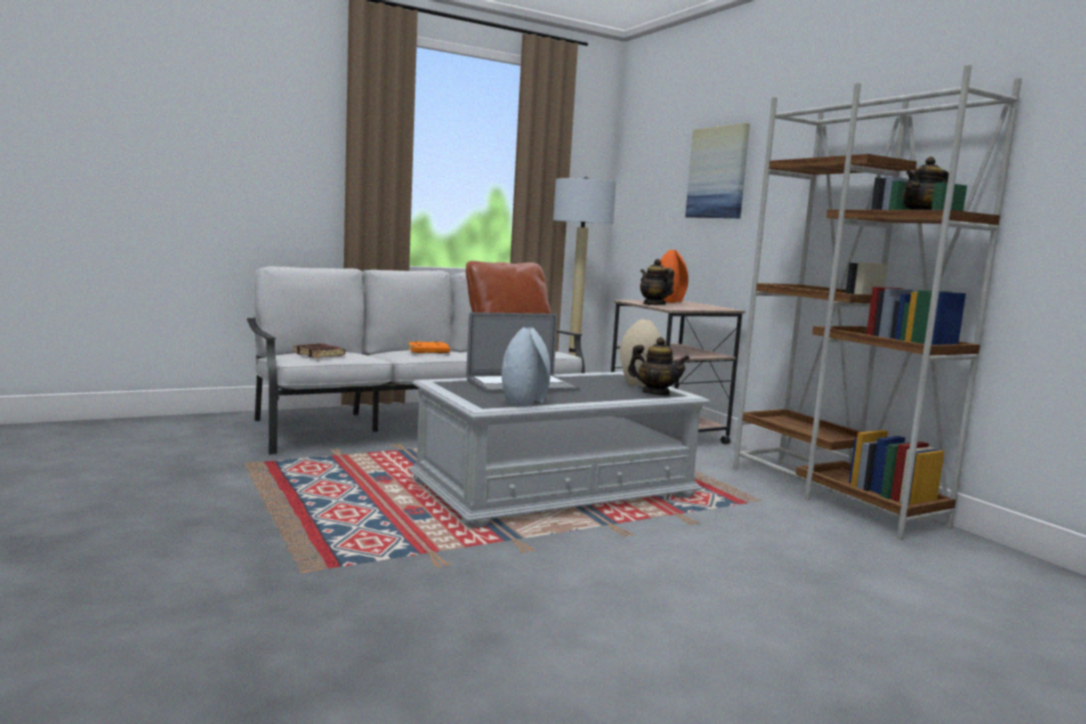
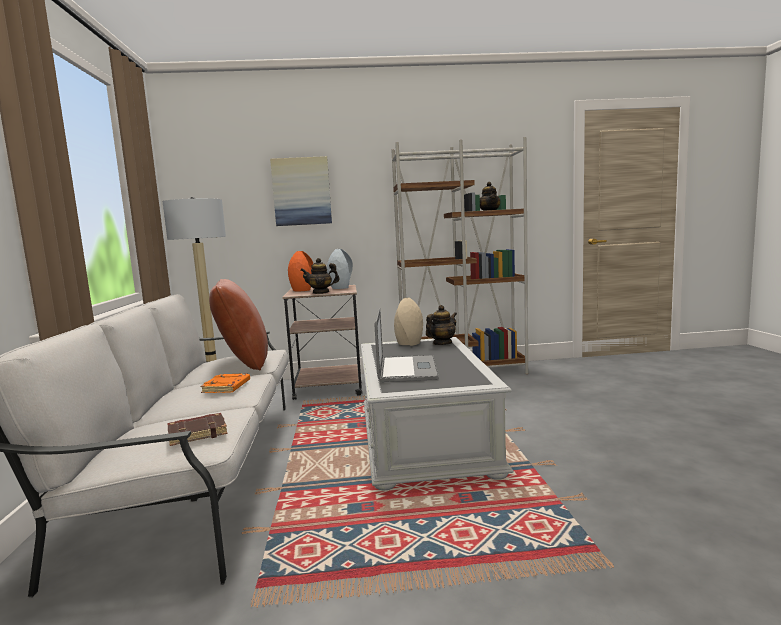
camera: 65 degrees left, 0 degrees up
grey vase [502,327,551,407] -> grey vase moved to [327,249,353,289]

